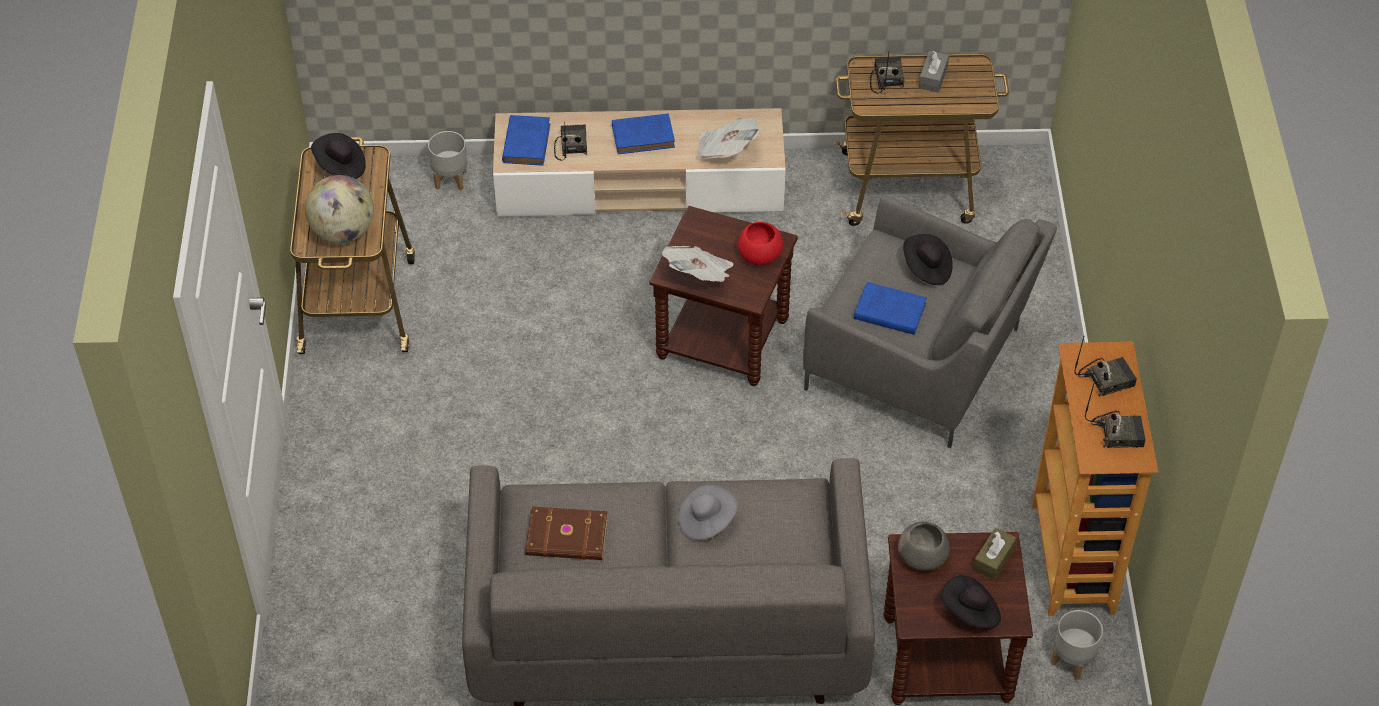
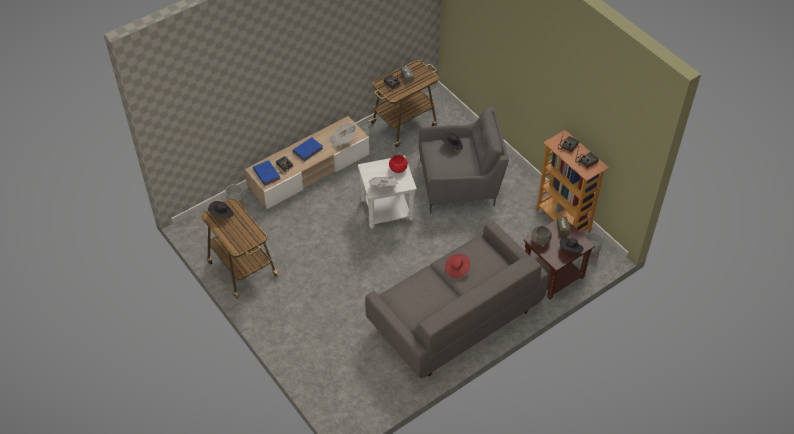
camera: 35 degrees left, 0 degrees up
globe [305,175,374,243] -> none
brown book [525,507,608,560] -> none
brown side table [649,206,798,386] -> white side table [358,156,417,229]
grey hat [678,485,738,540] -> red hat [445,254,470,278]
blue book [854,282,927,335] -> none

